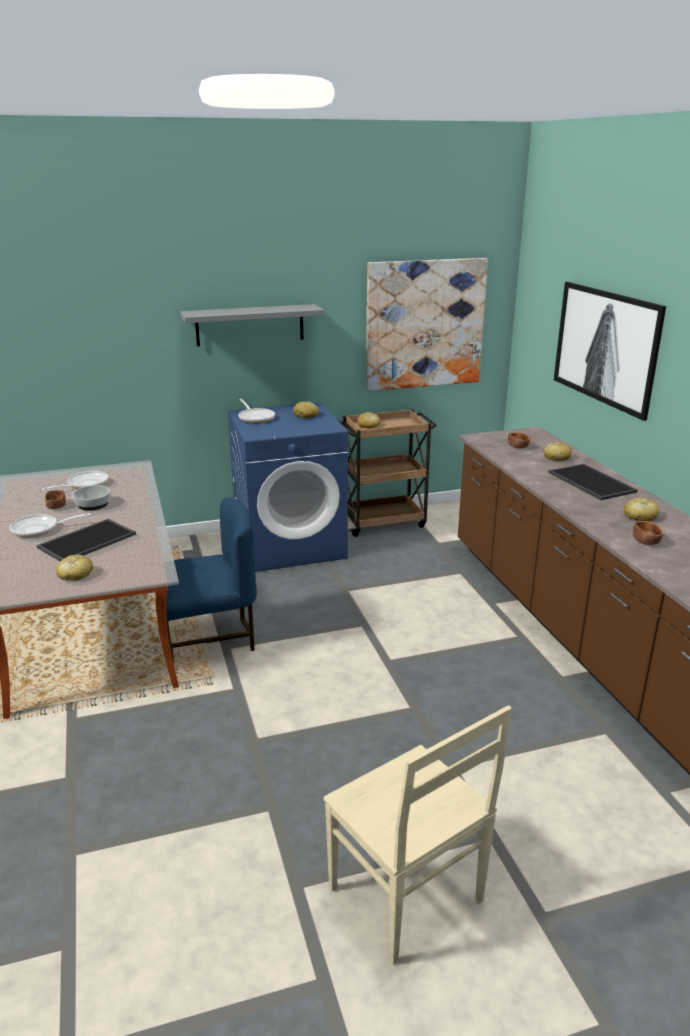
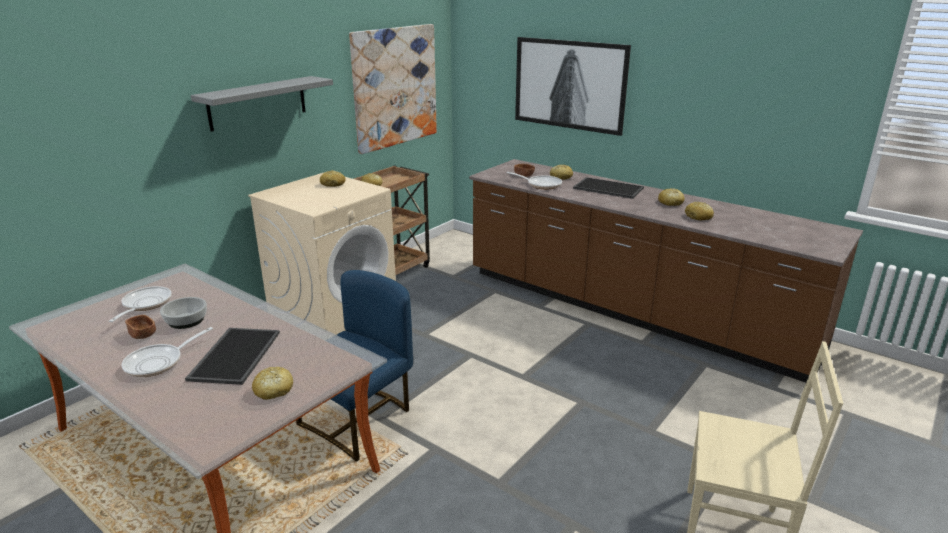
camera: 35 degrees left, 0 degrees up
blue washing machine [227,402,348,572] -> beige washing machine [248,173,396,335]
frying pan [238,399,275,423] -> frying pan moved to [506,172,562,189]
brown bowl [633,521,663,545] -> bread [685,202,714,220]

